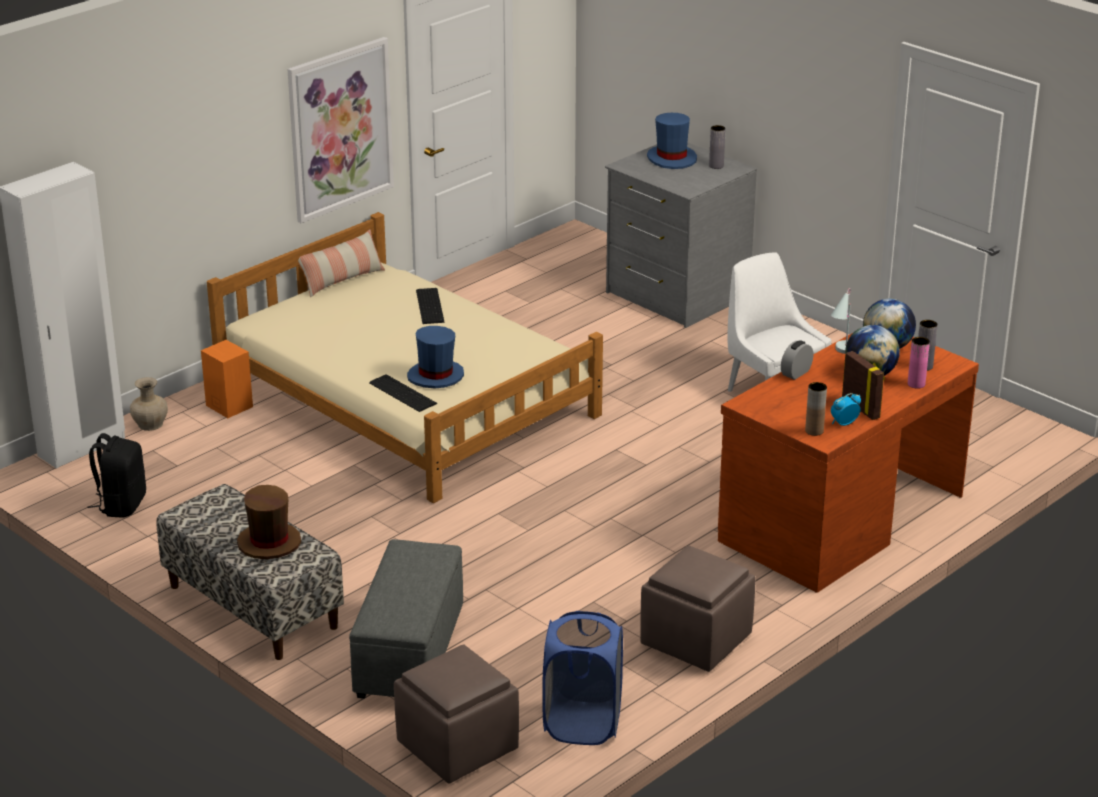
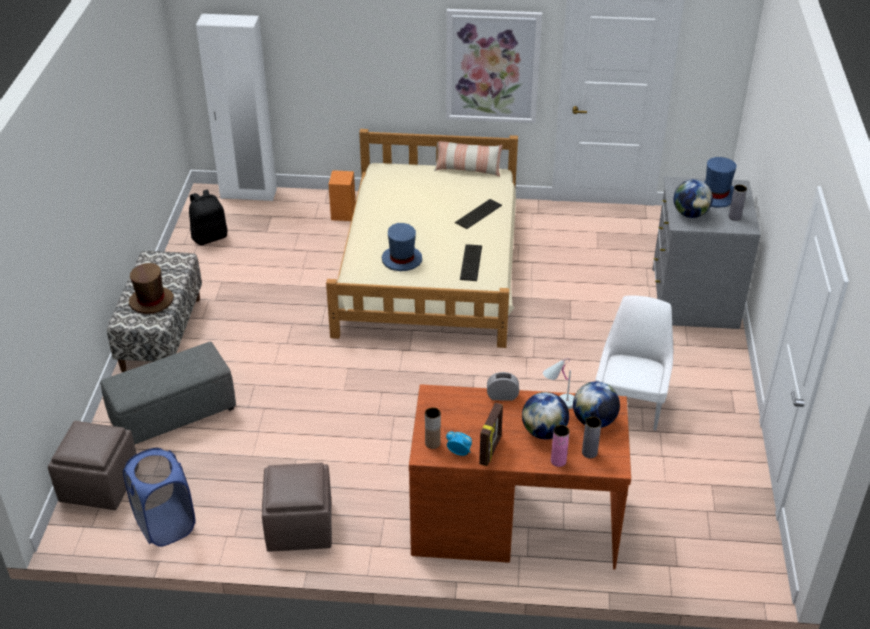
camera: 50 degrees right, 10 degrees up
beige vase [130,377,168,431] -> none
keyboard [369,375,437,412] -> keyboard moved to [460,244,482,281]
none -> globe [674,179,713,218]

